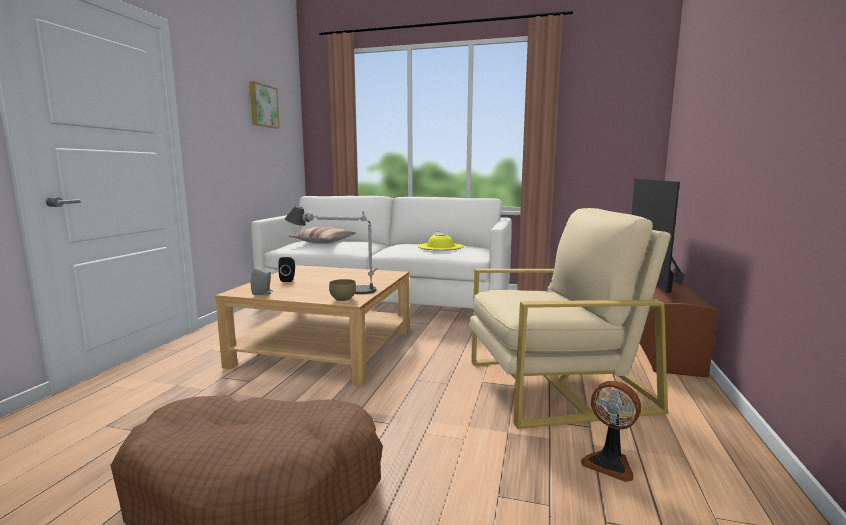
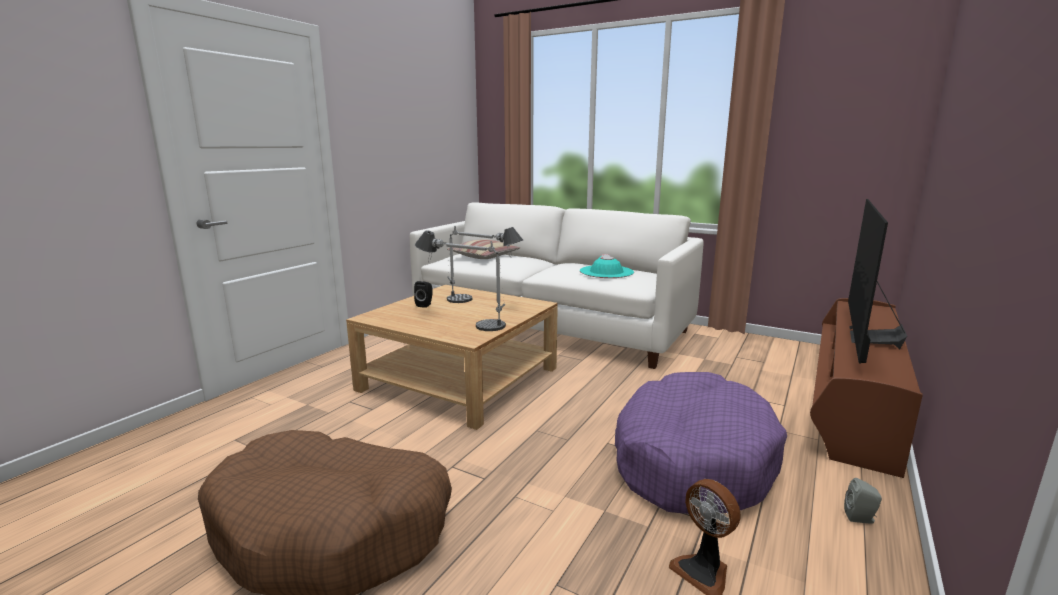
camera: 15 degrees right, 5 degrees up
picture [250,81,280,128] -> none
grey speaker [250,266,272,295] -> grey speaker moved to [844,478,882,524]
brown bowl [329,279,356,301] -> none
yellow hat [417,232,464,251] -> turquoise hat [580,254,634,278]
beige armchair [469,208,671,429] -> purple dog bed [615,372,787,514]
none -> table lamp [447,226,523,303]

